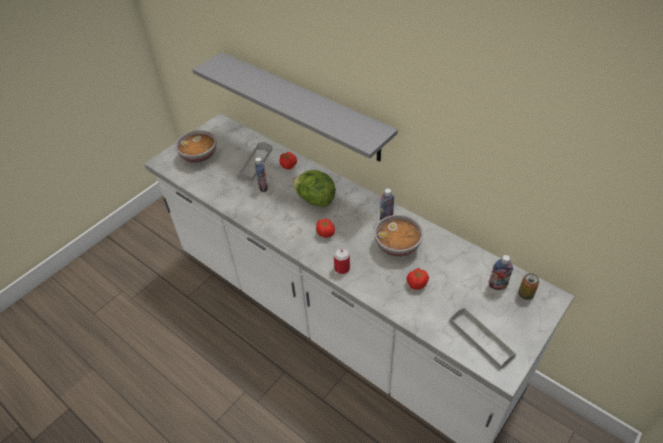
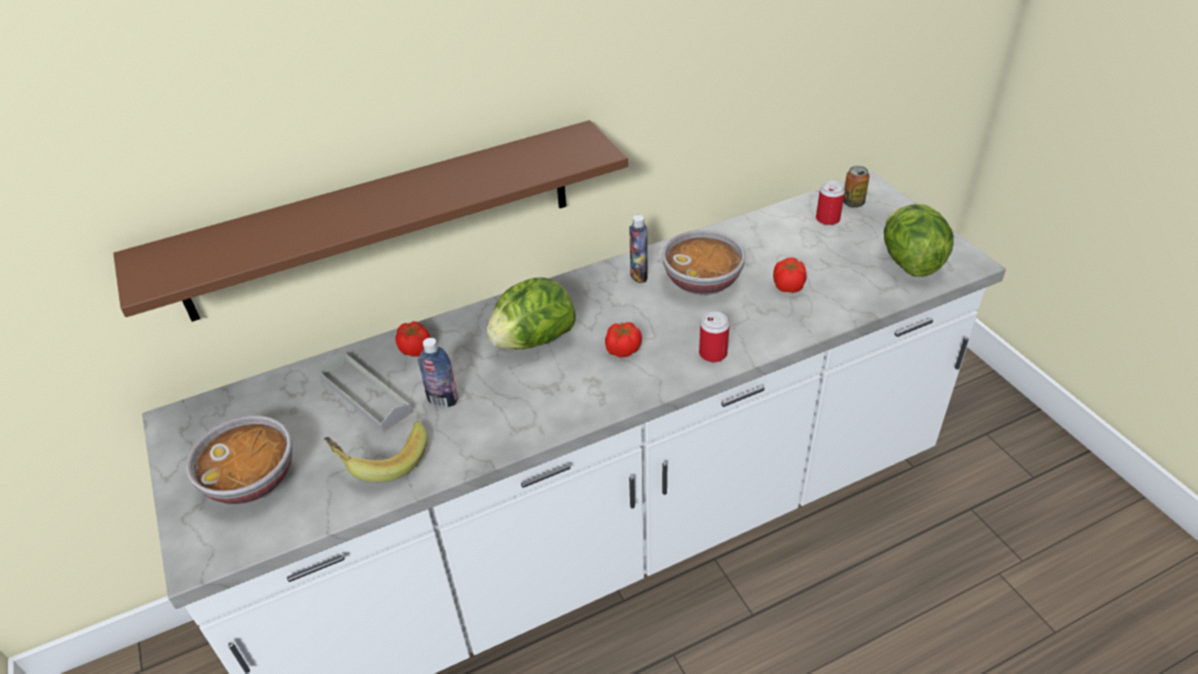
camera: 65 degrees left, 5 degrees down
grey shelf [192,52,398,162] -> brown shelf [113,120,628,322]
grey tray [450,307,517,369] -> lettuce [884,204,954,277]
bottle [489,255,513,290] -> can [816,181,845,225]
none -> banana [324,421,427,482]

